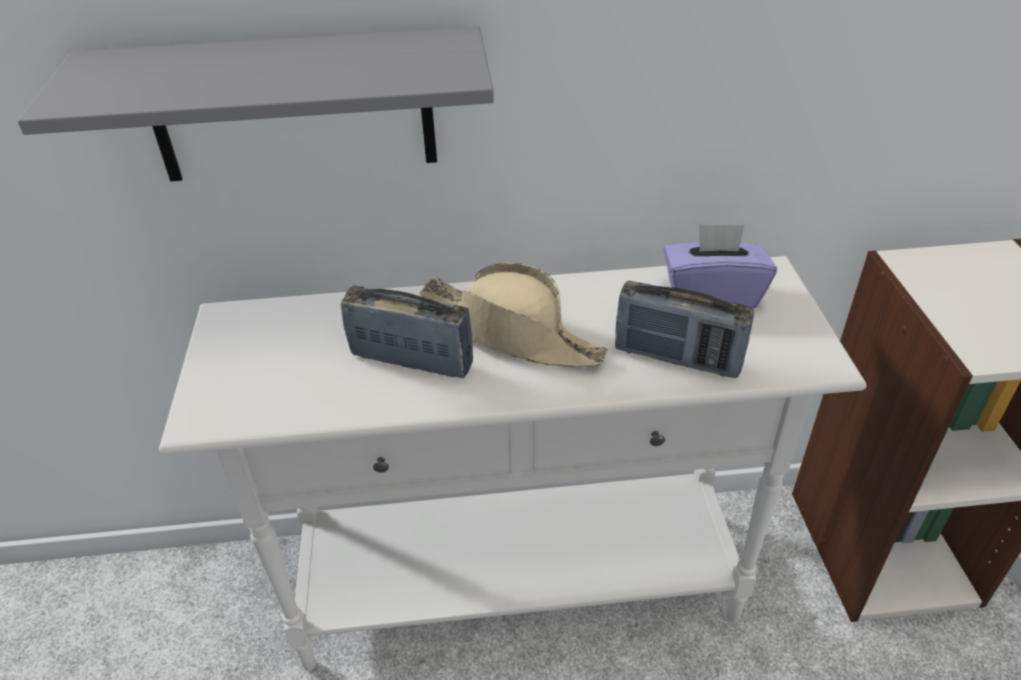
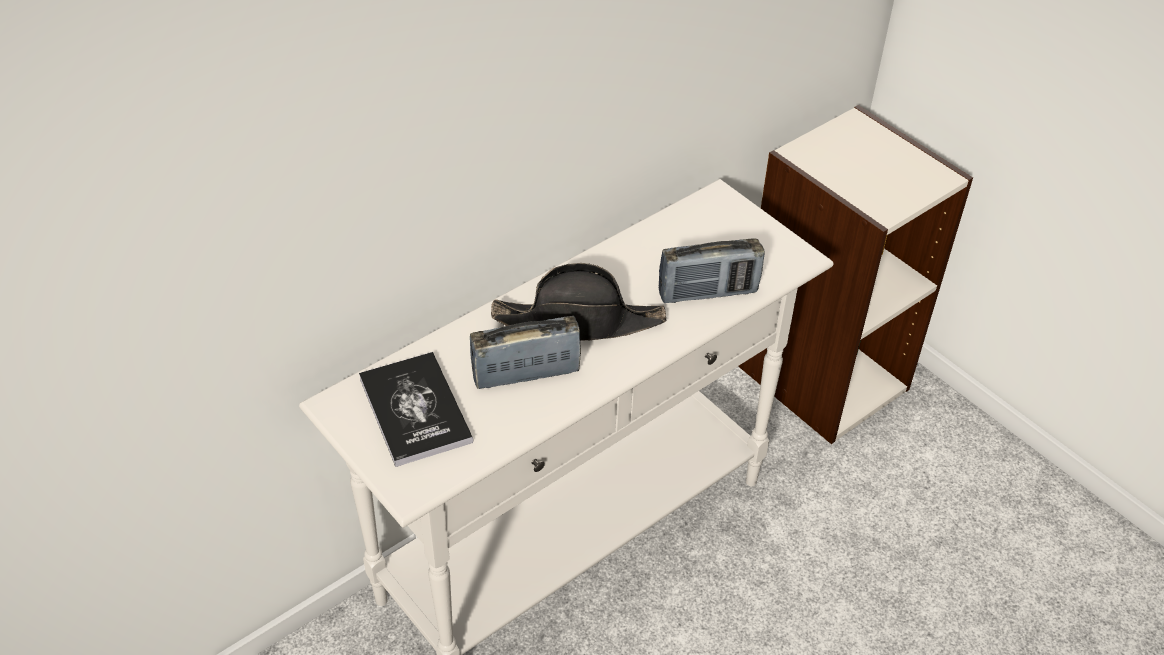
camera: 35 degrees left, 5 degrees up
grey shelf [18,26,494,181] -> none
beige hat [420,262,608,367] -> black hat [491,263,666,341]
purple tissue box [663,223,777,309] -> none
none -> book [359,352,473,467]

